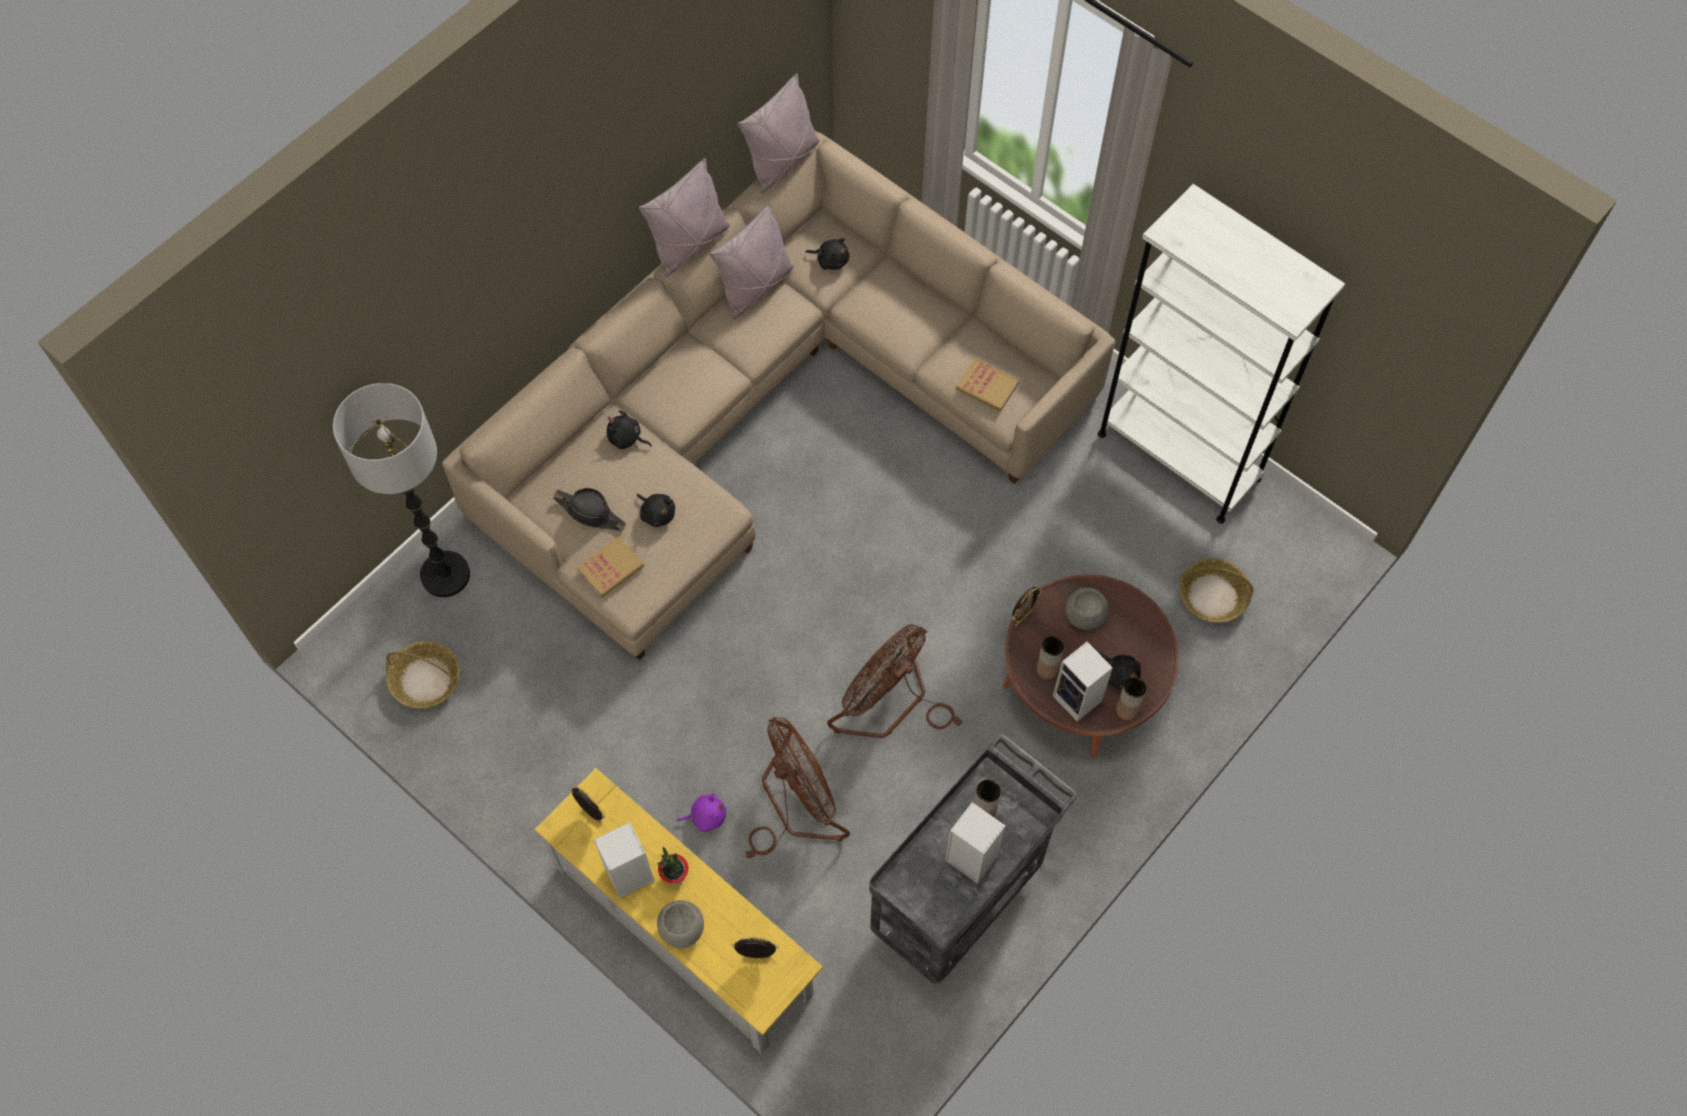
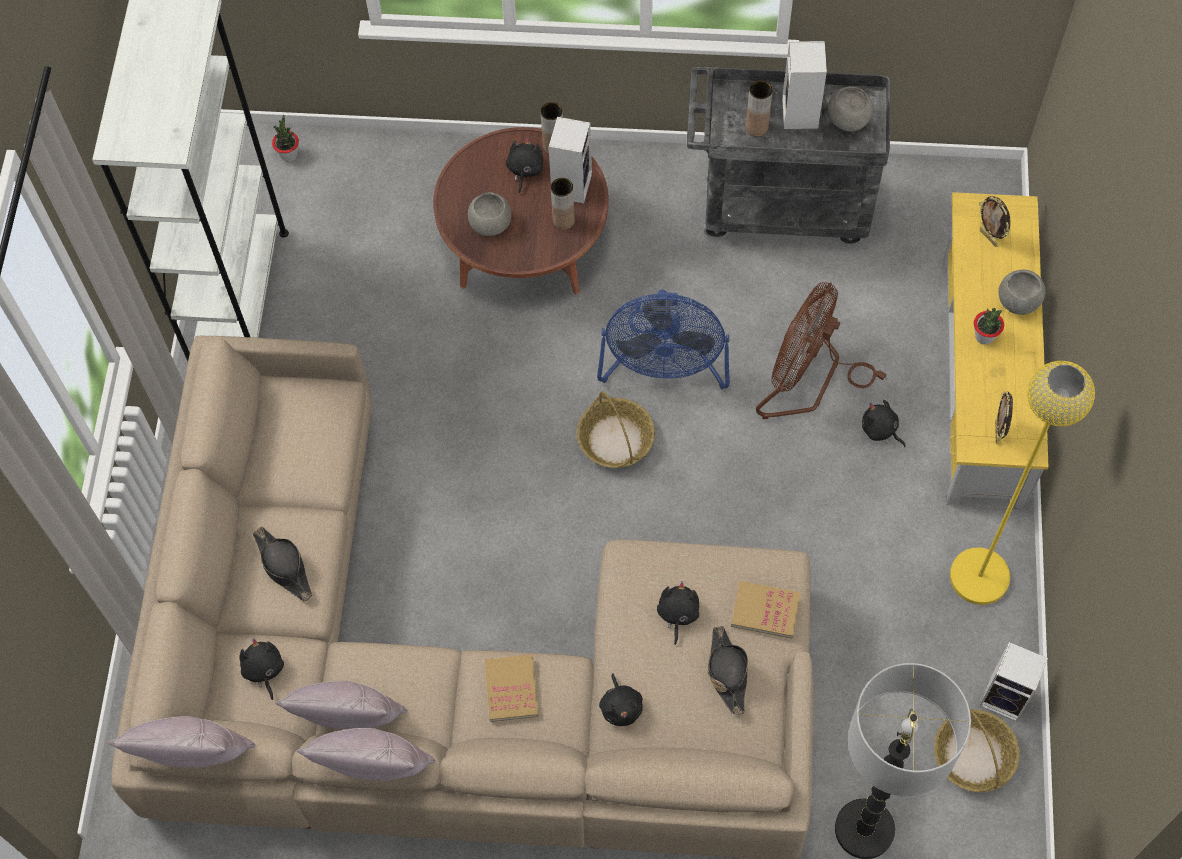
camera: 125 degrees left, 0 degrees up
speaker [594,822,655,899] -> speaker moved to [980,642,1048,722]
purple plush toy [677,794,726,832] -> black plush toy [862,400,906,447]
brown fan [827,624,963,738] -> blue fan [597,290,730,390]
book [956,358,1020,412] -> book moved to [485,654,539,722]
picture frame [1012,587,1042,627] -> none
basket [1179,558,1253,623] -> basket moved to [577,391,655,468]
none -> black hat [253,527,312,602]
none -> potted plant [272,115,299,162]
none -> grey bowl [828,86,873,131]
none -> yellow floor lamp [950,361,1095,605]

